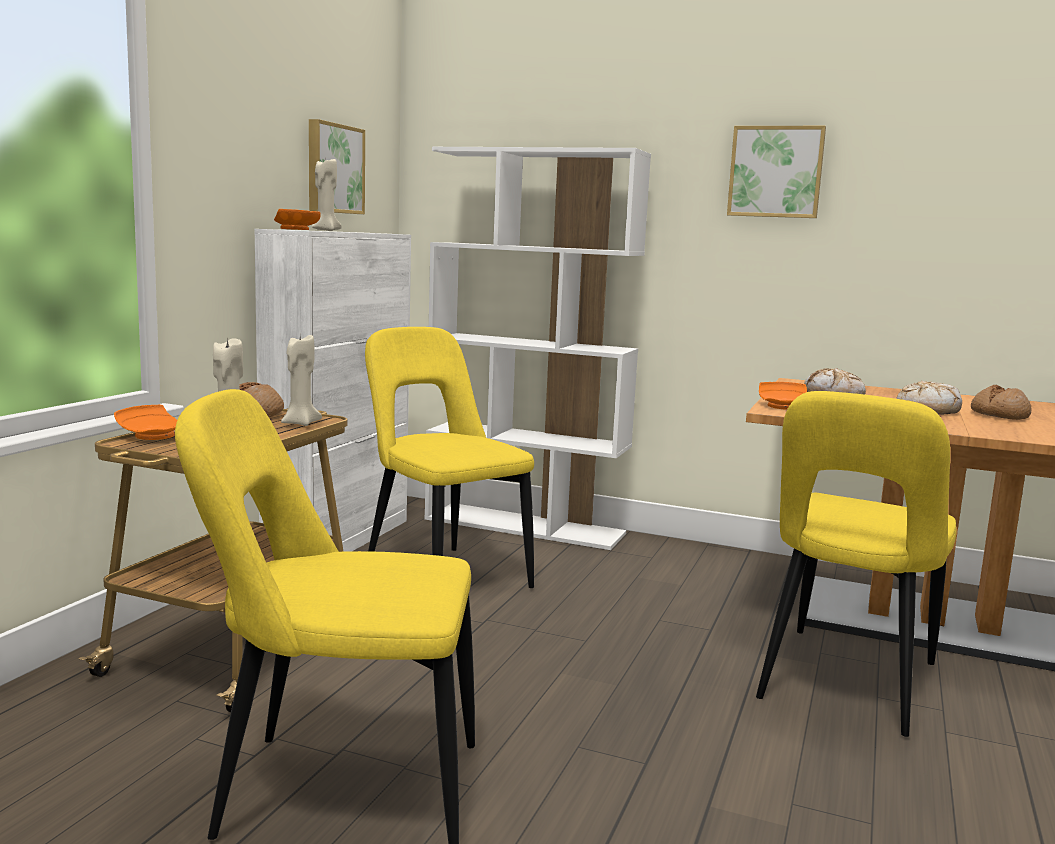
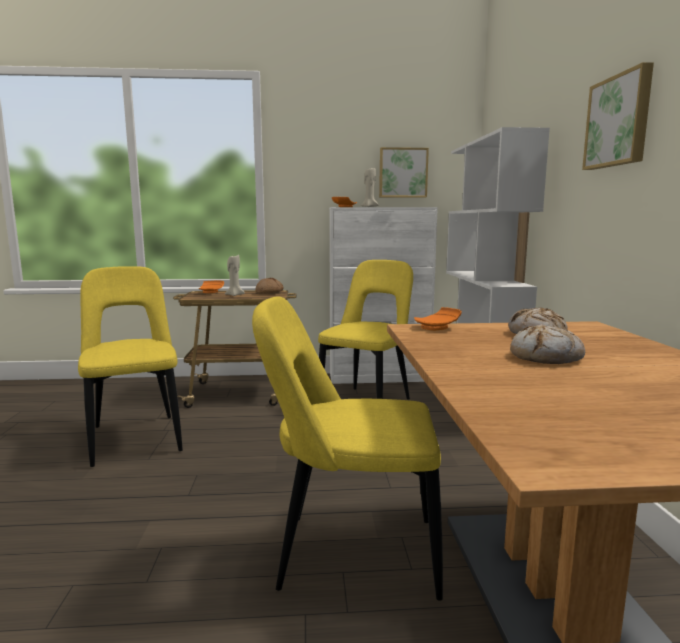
camera: 65 degrees right, 0 degrees up
beige candle [281,335,322,426] -> none
bread [971,385,1032,420] -> none

